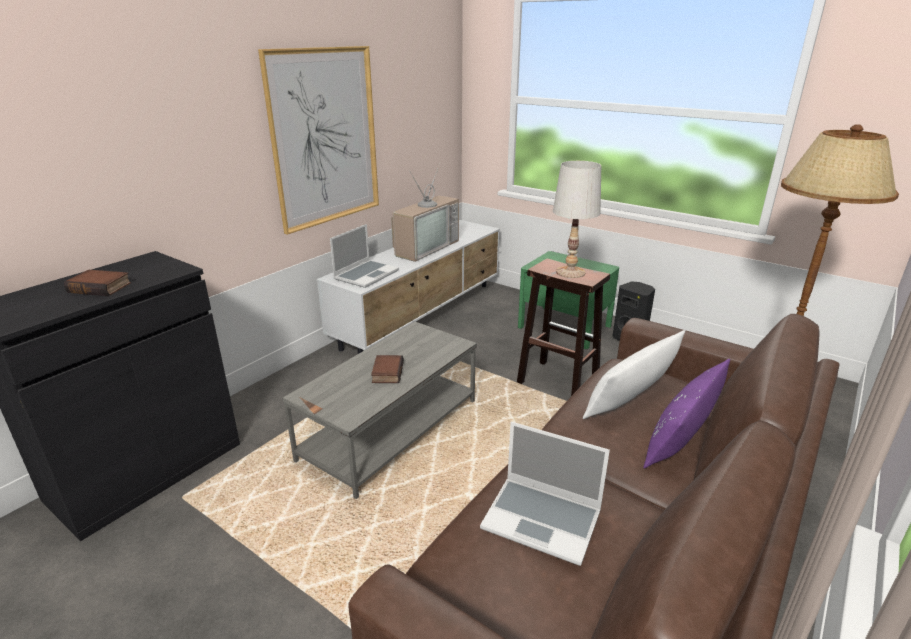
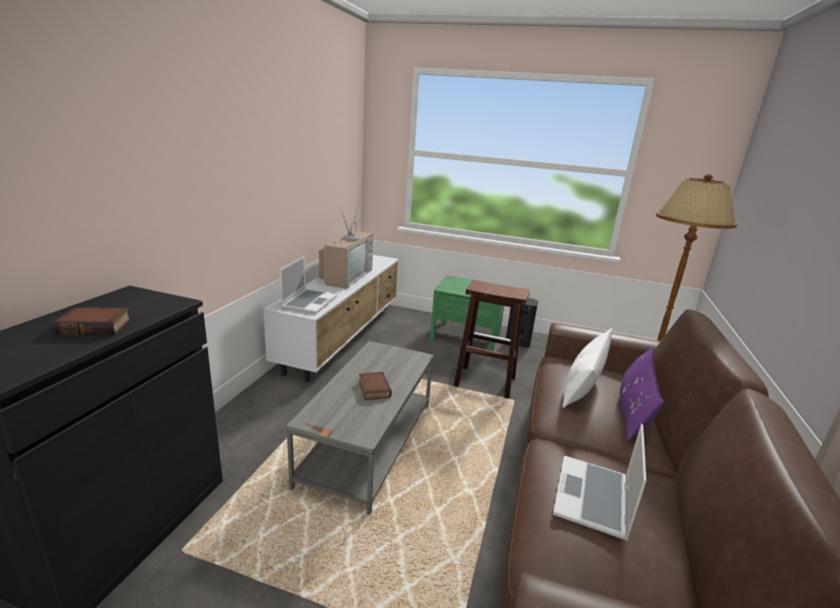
camera: 20 degrees left, 5 degrees down
picture [258,46,379,235] -> none
laptop [480,422,610,566] -> laptop turned 105 degrees clockwise [553,424,646,541]
white table lamp [553,161,601,278] -> none

